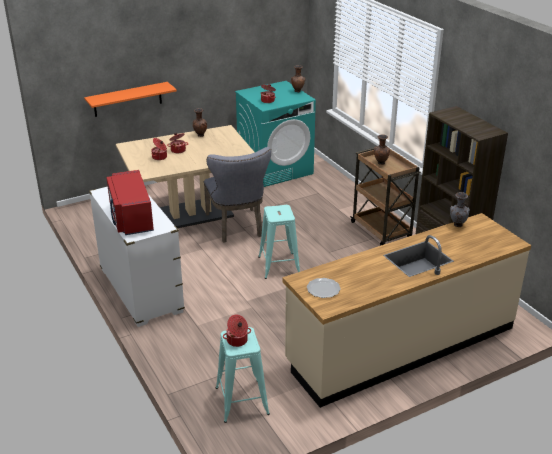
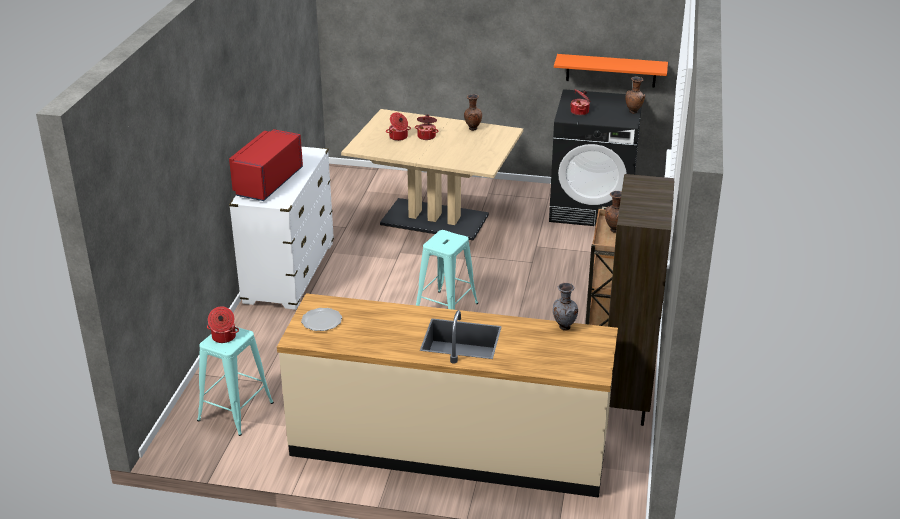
camera: 40 degrees right, 0 degrees up
orange shelf [84,82,177,117] -> orange shelf moved to [554,54,668,88]
grey chair [204,147,271,243] -> none
turquoise washing machine [235,81,316,187] -> black washing machine [549,89,642,226]

